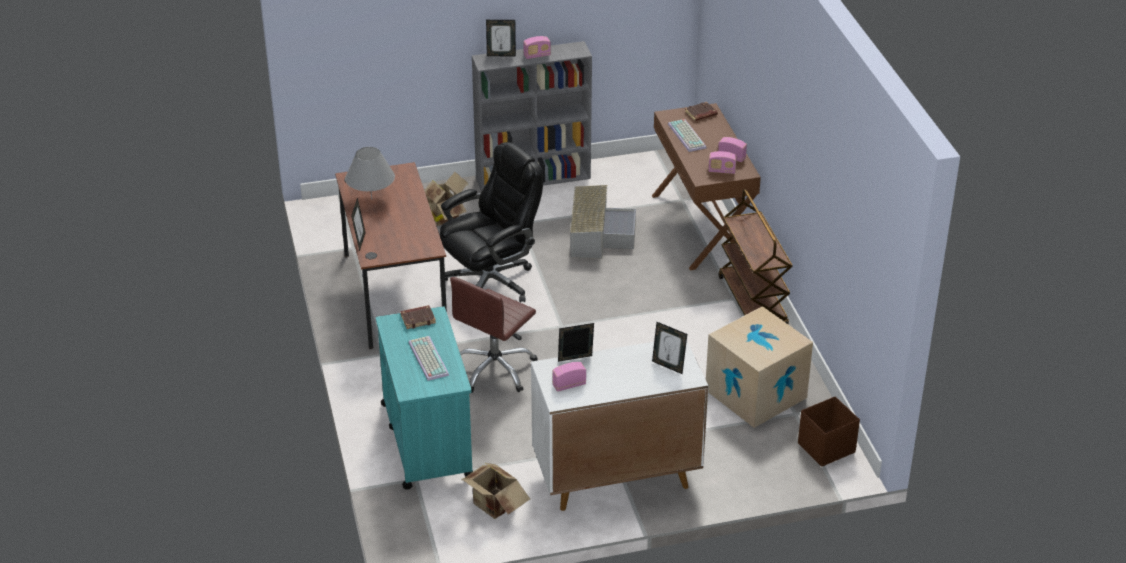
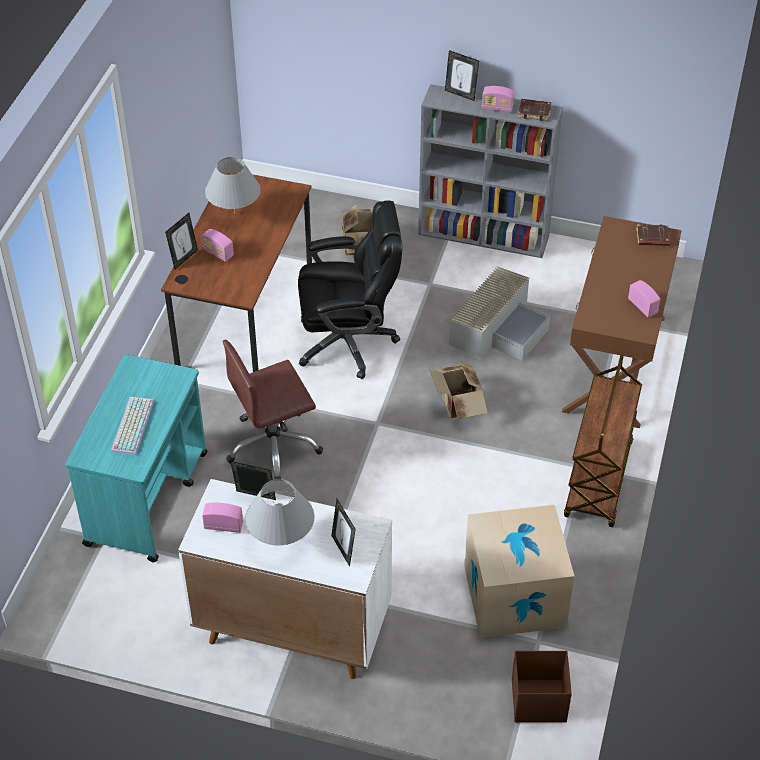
camera: 30 degrees right, 10 degrees up
brown book [400,305,436,329] -> brown book moved to [518,99,551,121]
cardboard box [462,463,530,519] -> cardboard box moved to [428,362,488,419]
keyboard [668,119,707,152] -> none
radio [708,151,737,174] -> radio moved to [201,229,234,262]
none -> grey table lamp [245,479,315,545]

